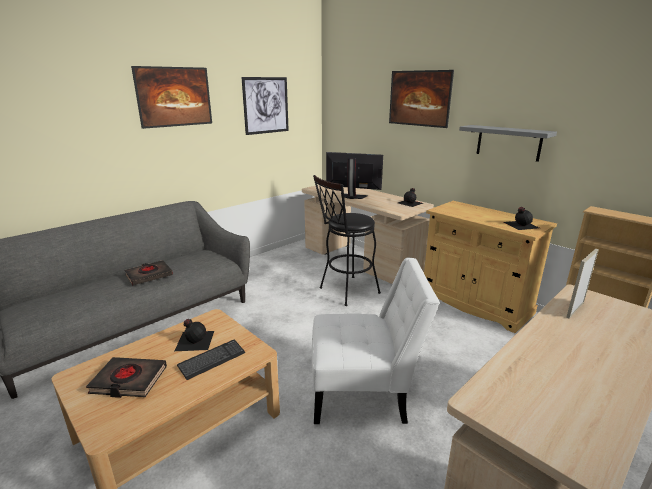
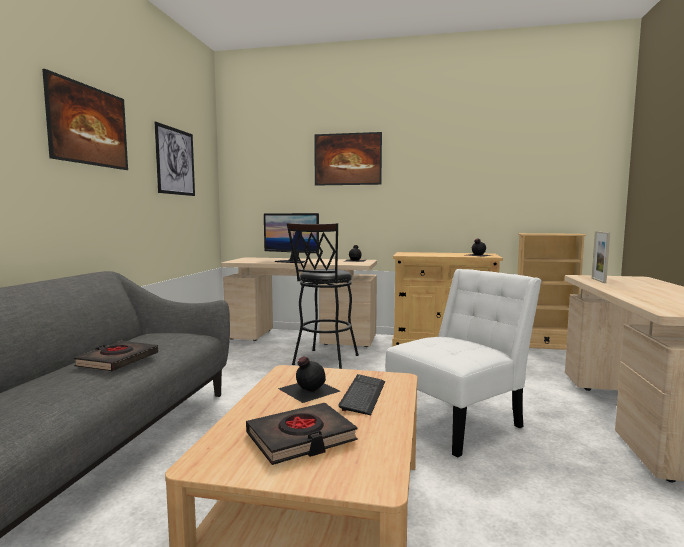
camera: 35 degrees left, 15 degrees down
monitor [326,152,383,199] -> monitor turned 135 degrees counterclockwise [264,213,319,263]
grey shelf [459,125,557,162] -> none

